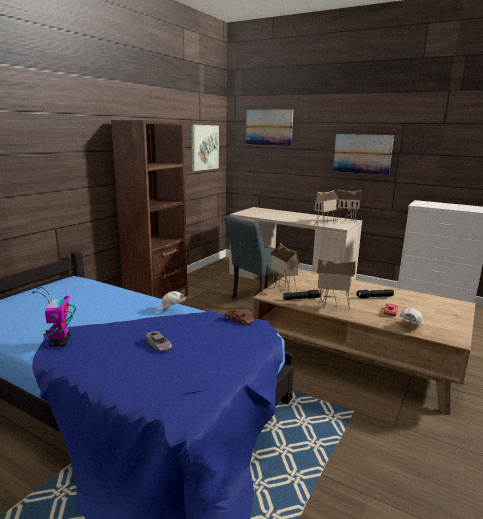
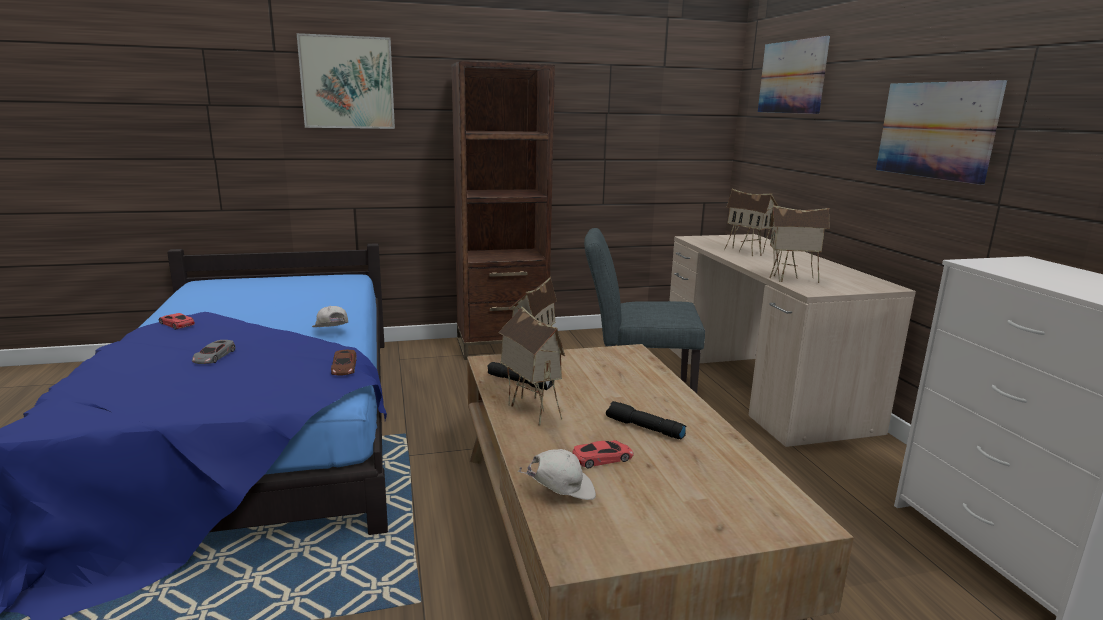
camera: 45 degrees right, 0 degrees up
toy robot [32,287,76,347] -> red toy car [159,313,195,330]
picture [191,125,219,171] -> picture moved to [297,33,395,129]
toy house [335,190,362,222] -> toy house moved to [724,189,778,256]

